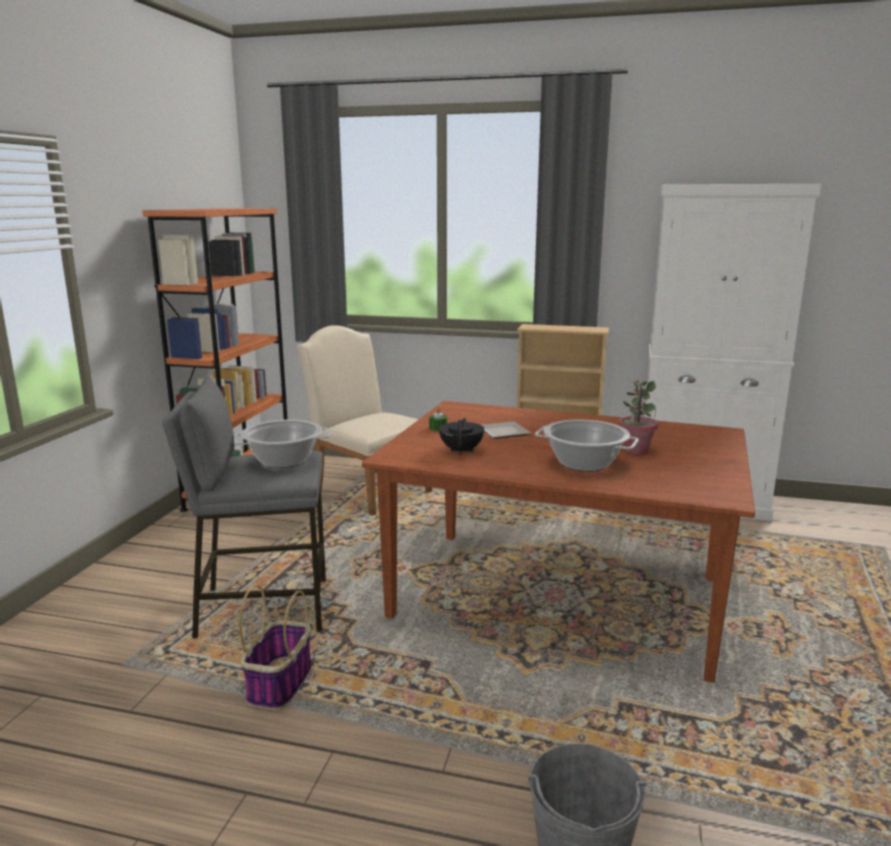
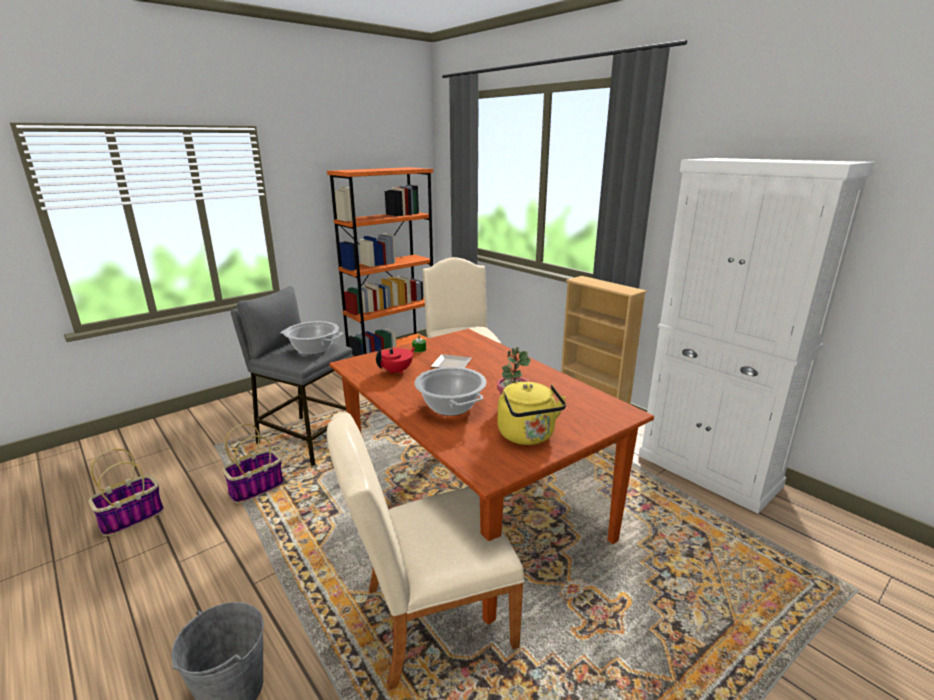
camera: 35 degrees right, 5 degrees up
black teapot [439,418,484,455] -> red teapot [376,347,416,374]
none -> basket [88,449,164,536]
none -> beige chair [327,412,525,690]
none -> yellow kettle [497,382,566,445]

